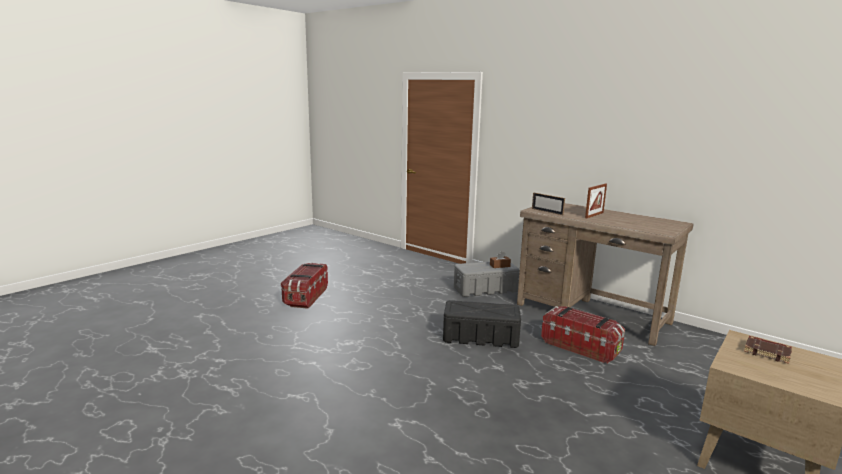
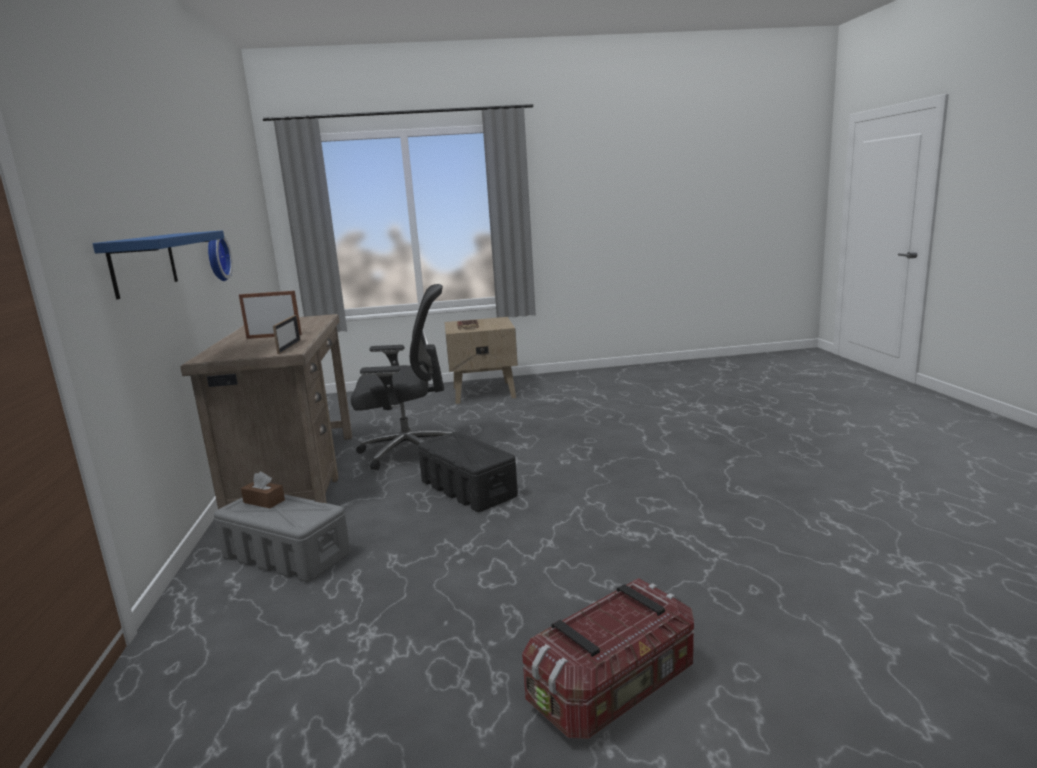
camera: 135 degrees left, 0 degrees up
storage box [541,306,625,364] -> office chair [351,284,452,470]
none -> blue shelf [93,230,224,299]
none -> wall clock [208,236,233,281]

